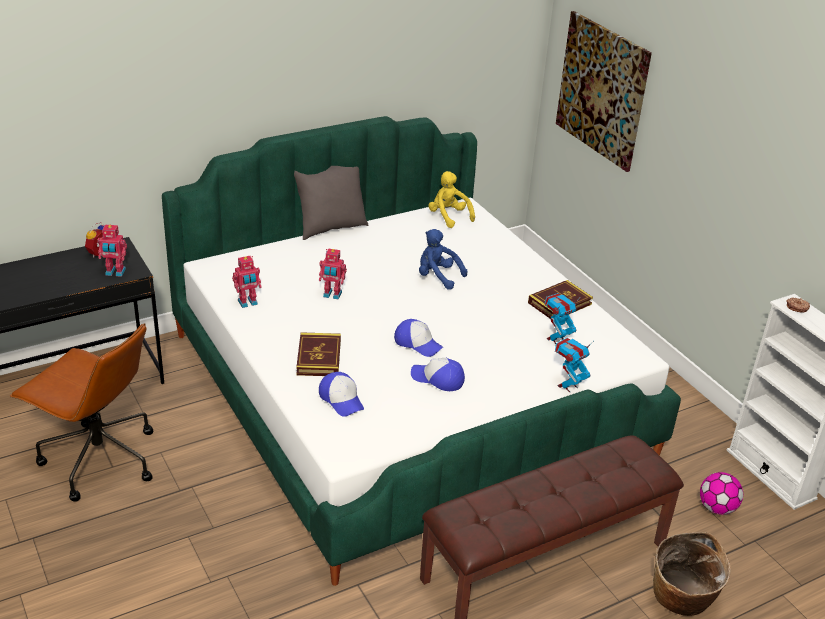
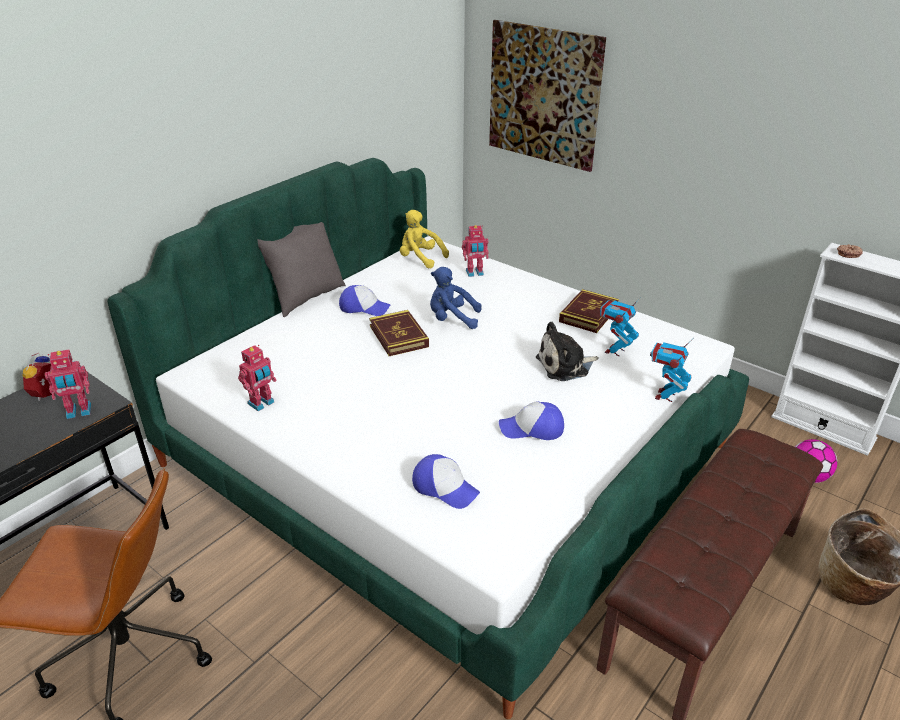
camera: 20 degrees left, 0 degrees up
book [296,332,341,376] -> book moved to [369,310,429,356]
toy robot [319,248,347,300] -> toy robot moved to [462,225,489,277]
cap [394,319,443,357] -> cap moved to [339,285,391,316]
none -> plush toy [536,322,599,381]

